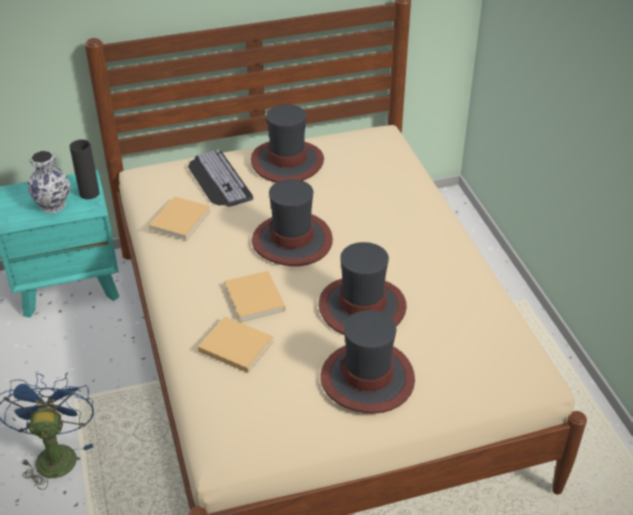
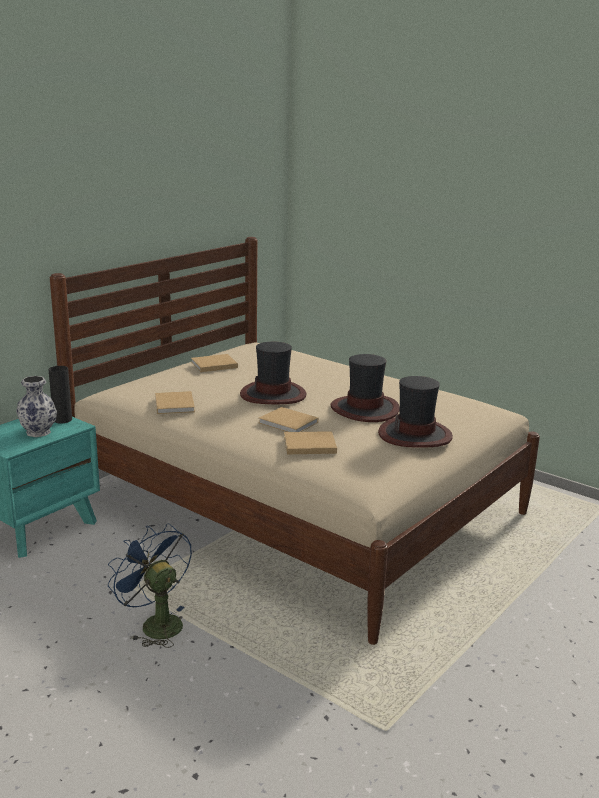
camera: 35 degrees left, 20 degrees down
keyboard [188,150,253,207] -> none
hat [251,104,324,183] -> beige book [191,354,238,372]

